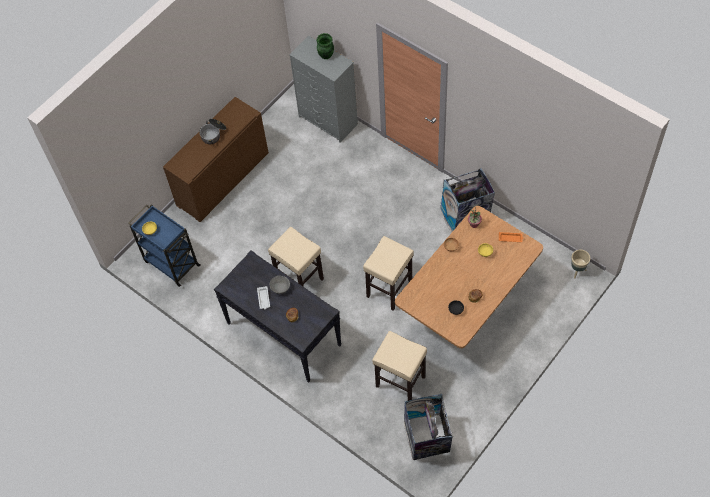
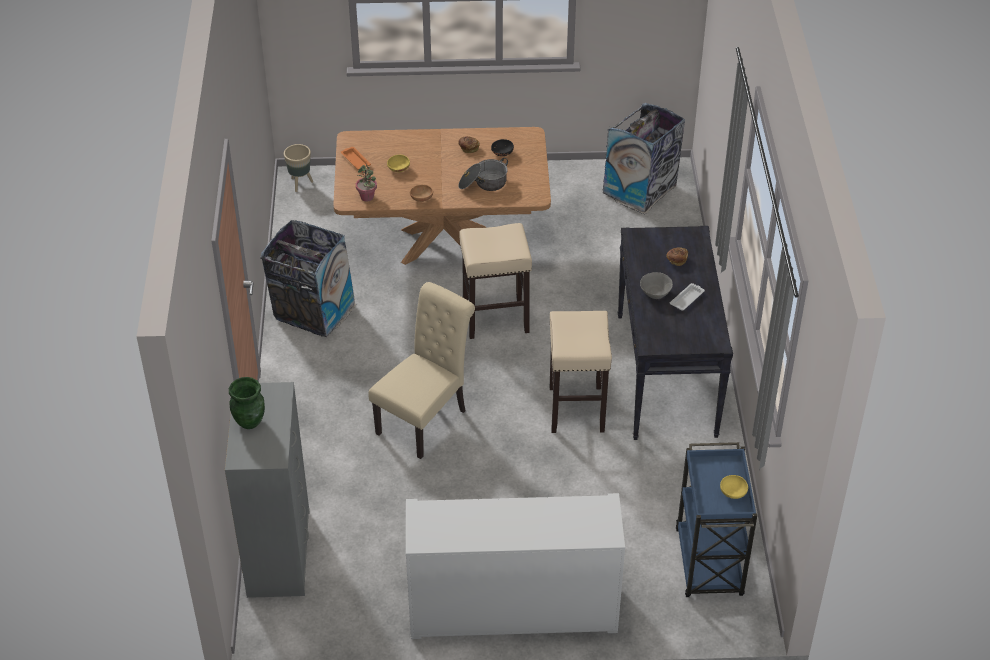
camera: 135 degrees left, 15 degrees down
brown cabinet [163,97,269,222] -> white cabinet [406,493,625,639]
cooking pot [199,119,227,144] -> cooking pot moved to [458,158,508,191]
beige stool [372,331,427,401] -> none
none -> beige chair [368,282,475,459]

